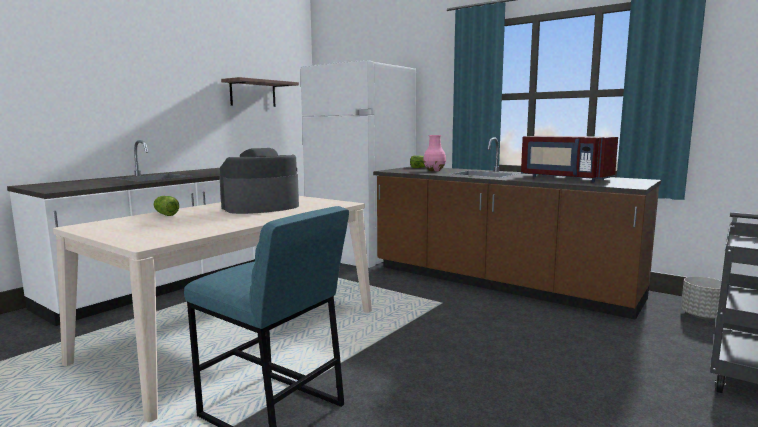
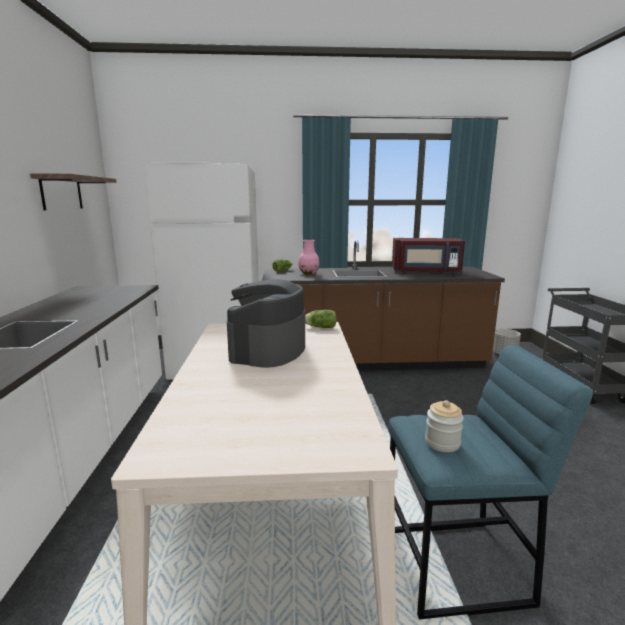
camera: 40 degrees left, 5 degrees up
lettuce [154,196,179,216] -> lettuce moved to [305,310,337,328]
none -> jar [425,400,464,452]

